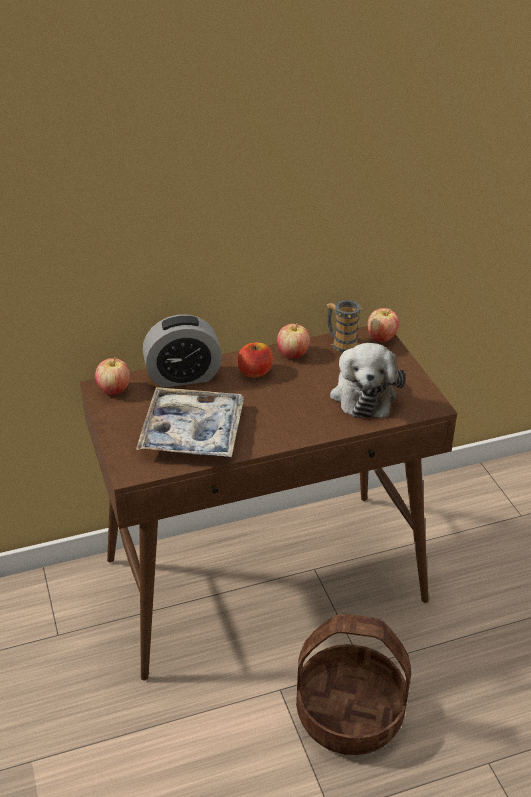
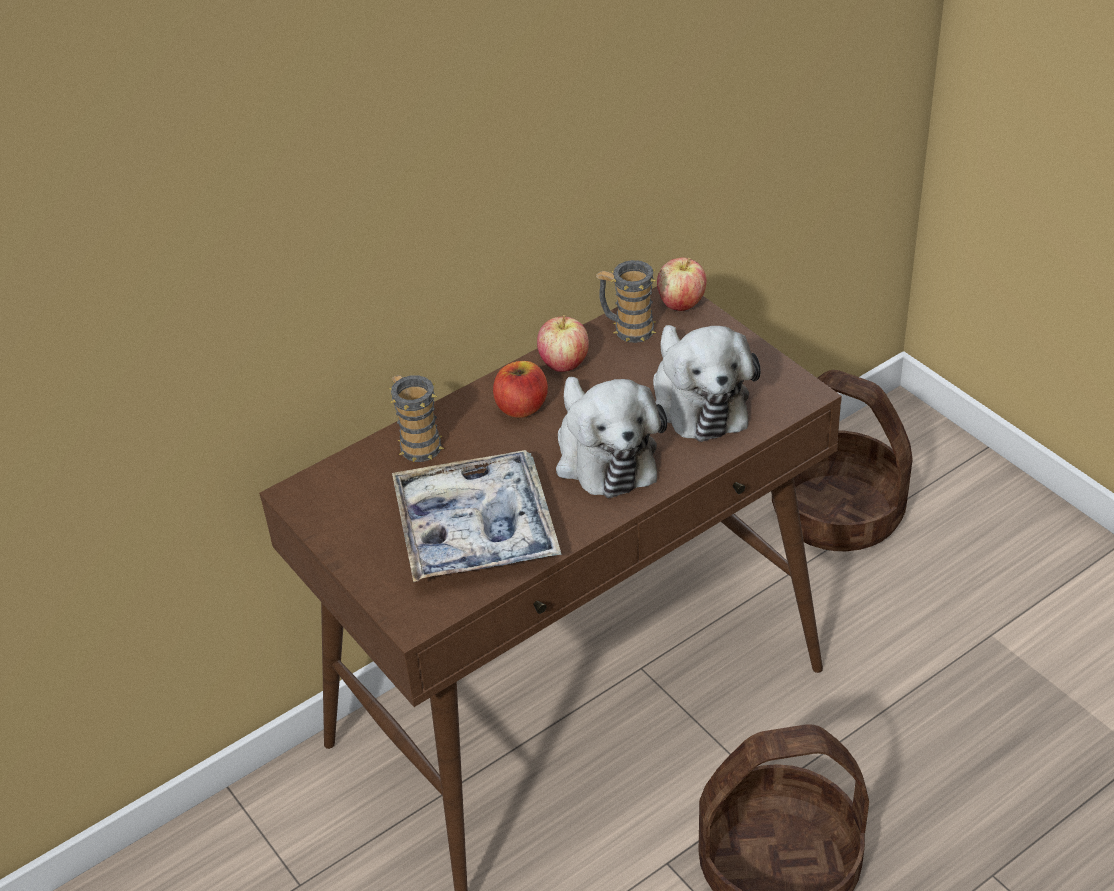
camera: 15 degrees left, 5 degrees up
apple [95,357,130,395] -> none
alarm clock [143,315,222,388] -> mug [389,375,444,462]
none -> plush toy [556,377,667,498]
none -> basket [772,370,913,551]

